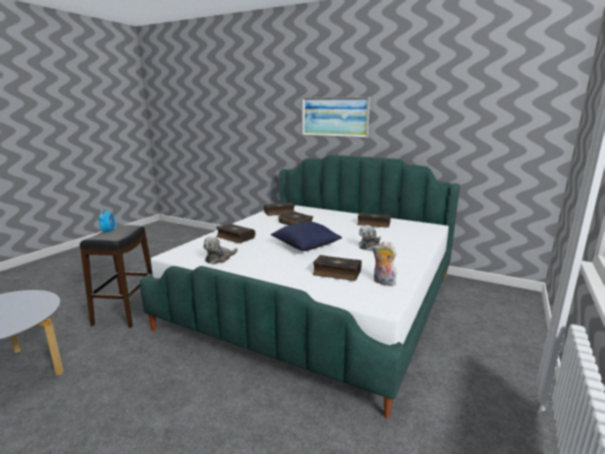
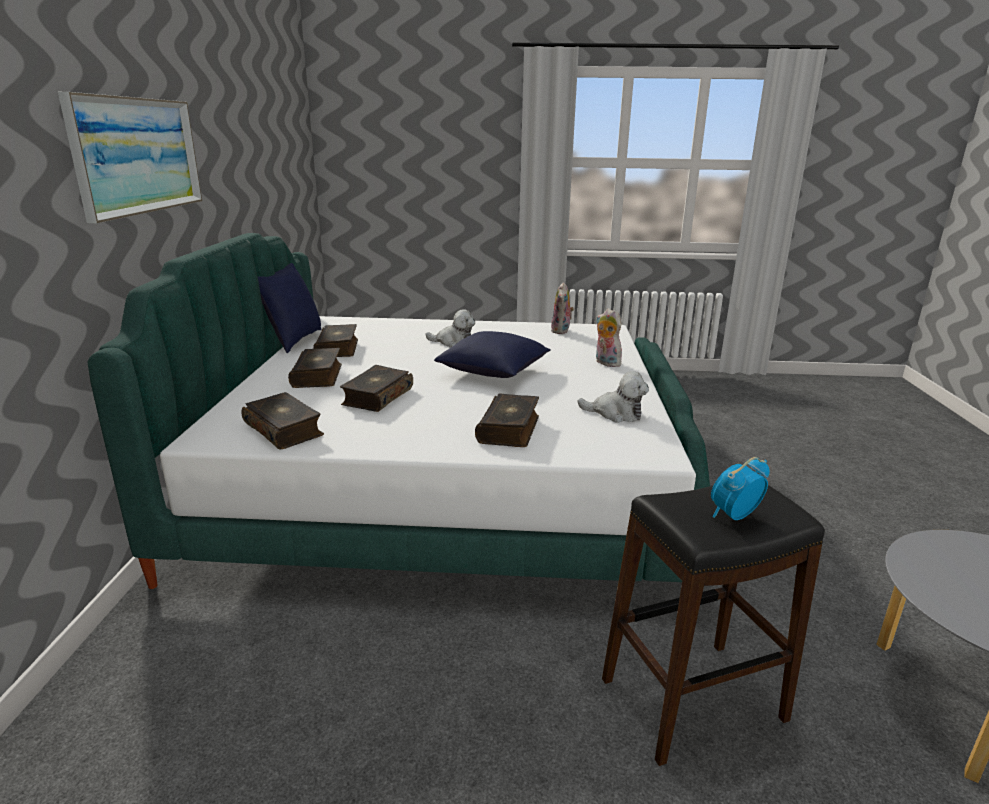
camera: 115 degrees left, 5 degrees up
book [313,255,362,281] -> book moved to [288,348,342,388]
none -> blue pillow [258,263,322,353]
none -> plush toy [596,308,622,367]

